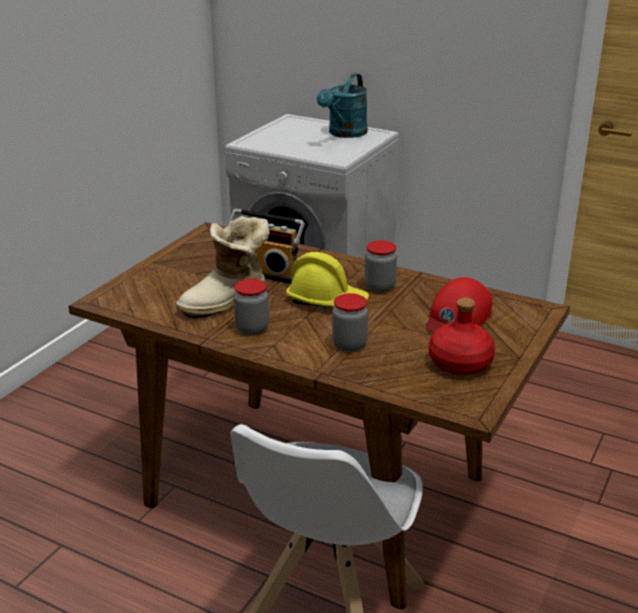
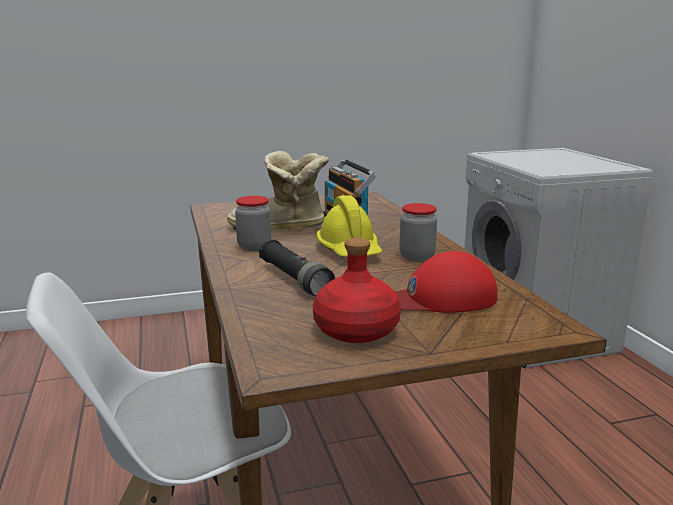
camera: 45 degrees right, 10 degrees down
turquoise watering can [317,73,368,138] -> none
jar [332,293,368,352] -> black flashlight [259,240,335,297]

